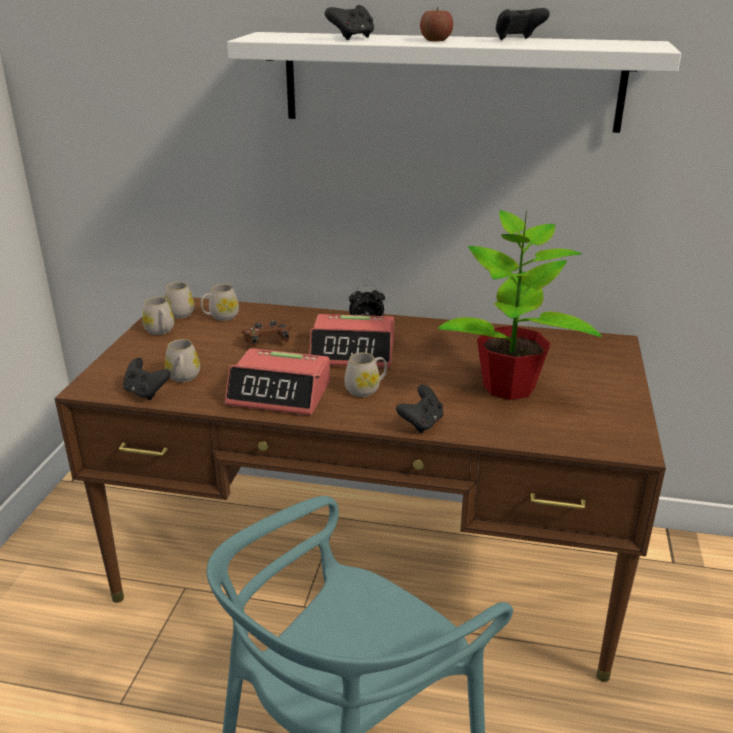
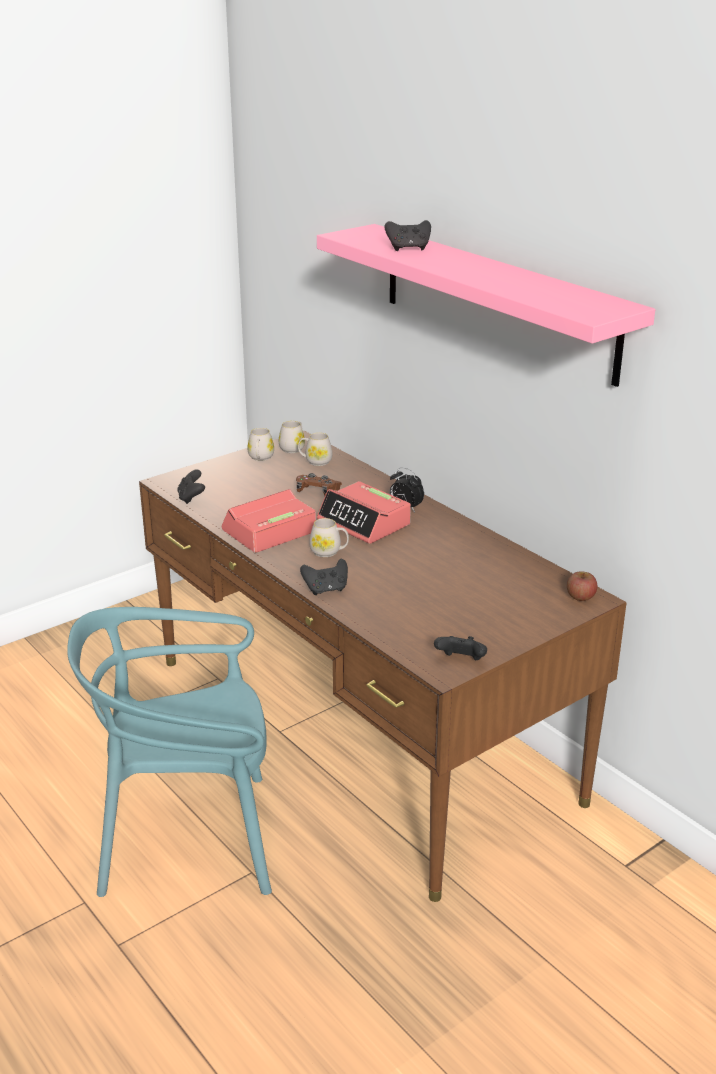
camera: 40 degrees right, 0 degrees up
white mug [165,339,200,382] -> none
alarm clock [225,348,330,415] -> alarm clock turned 90 degrees clockwise [222,489,316,553]
white shelf [227,32,681,133] -> pink shelf [317,224,655,387]
apple [420,7,453,41] -> apple moved to [567,571,597,601]
potted plant [438,210,602,400] -> none
black game controller [496,8,550,40] -> black game controller moved to [434,636,487,660]

